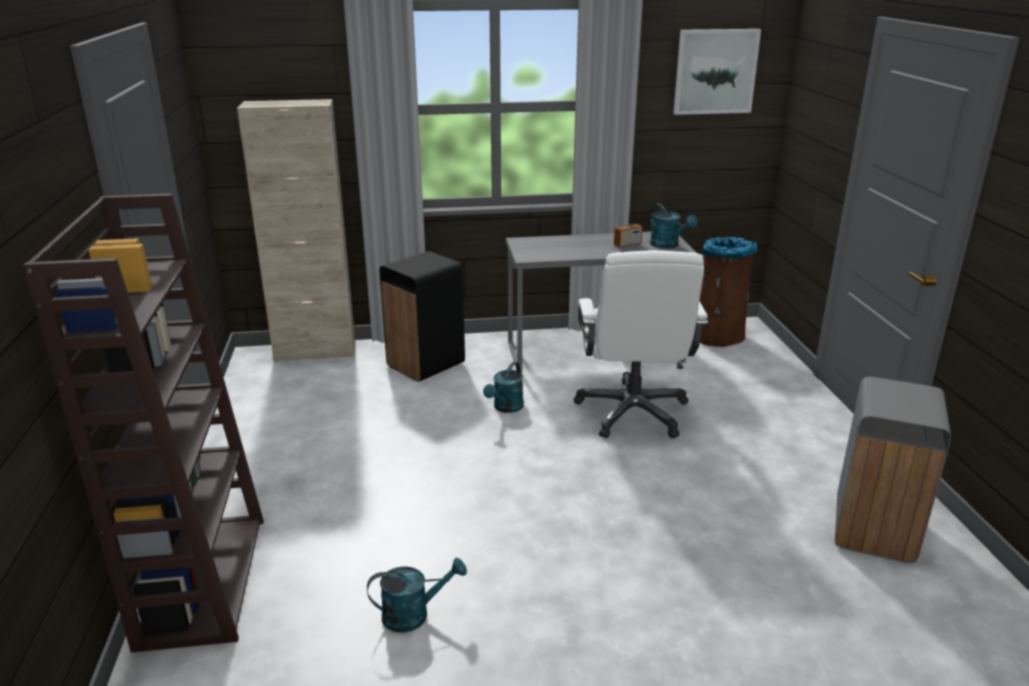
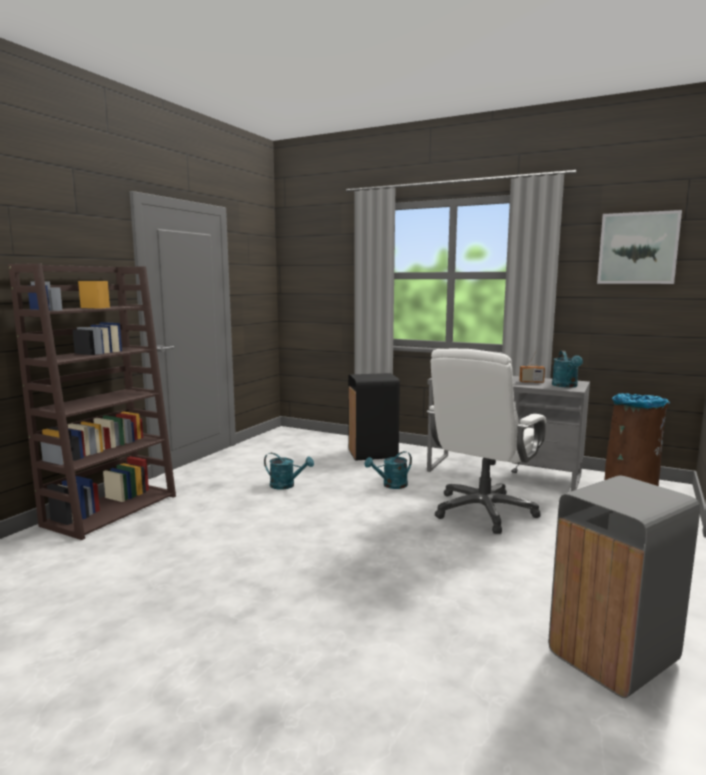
camera: 35 degrees right, 15 degrees down
beige cabinet [237,99,355,362] -> none
turquoise watering can [367,558,467,633] -> turquoise watering can moved to [264,453,314,490]

